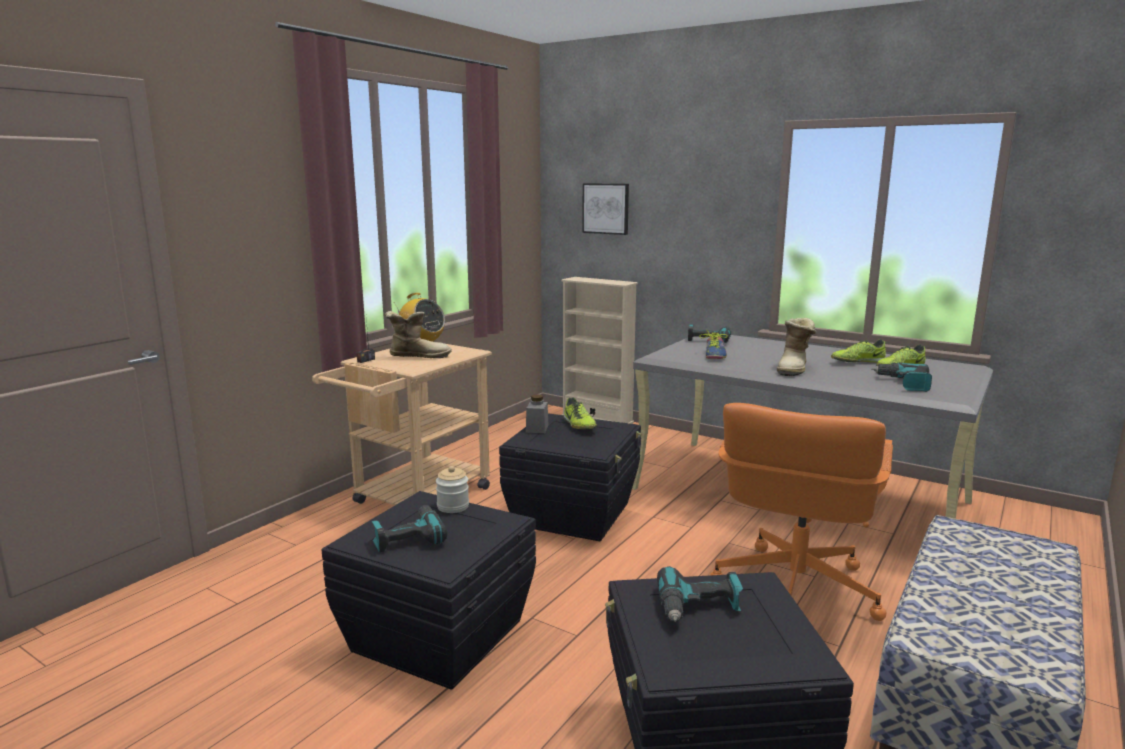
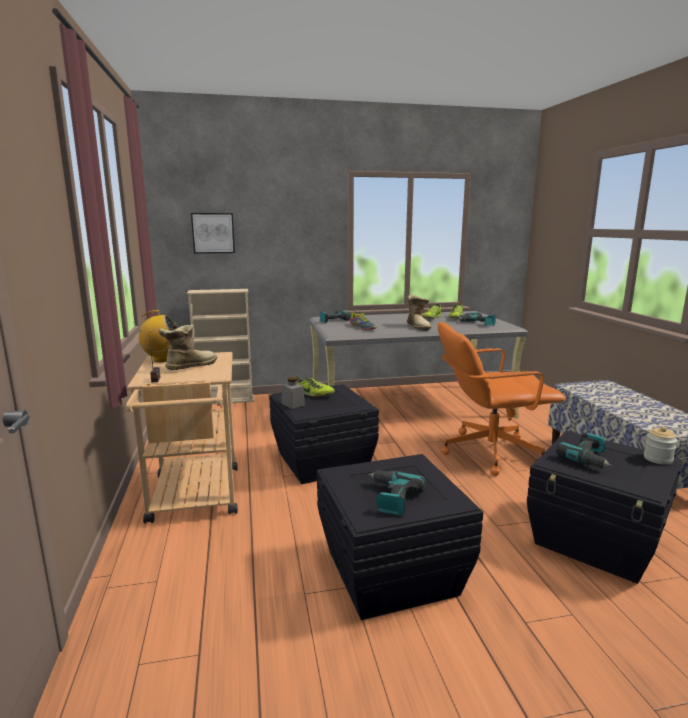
camera: 45 degrees left, 0 degrees up
jar [436,466,469,513] -> jar moved to [644,427,677,465]
orange office chair [710,403,893,621] -> orange office chair turned 105 degrees clockwise [437,322,566,476]

